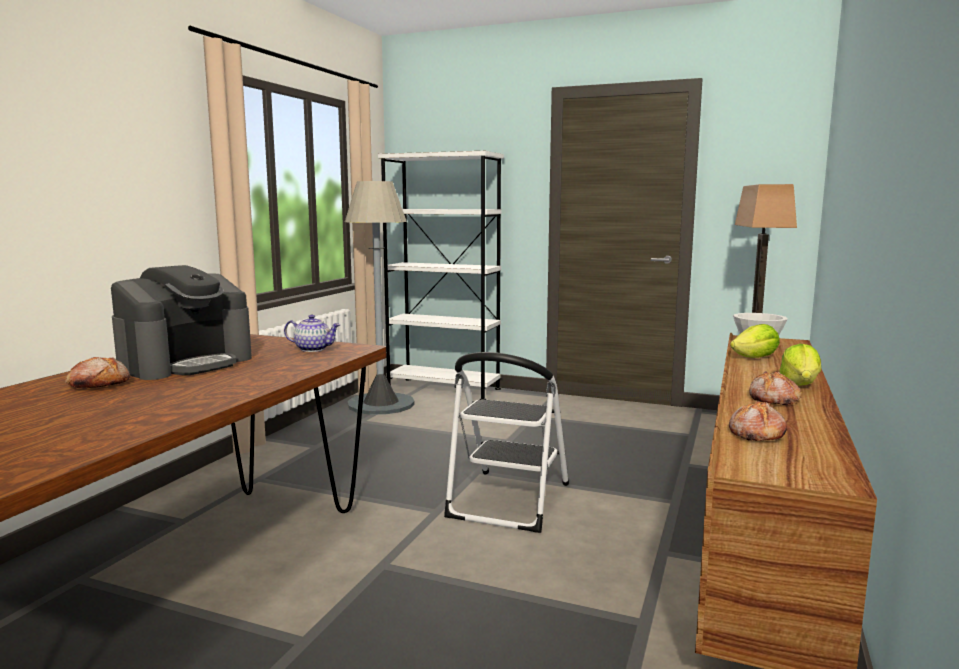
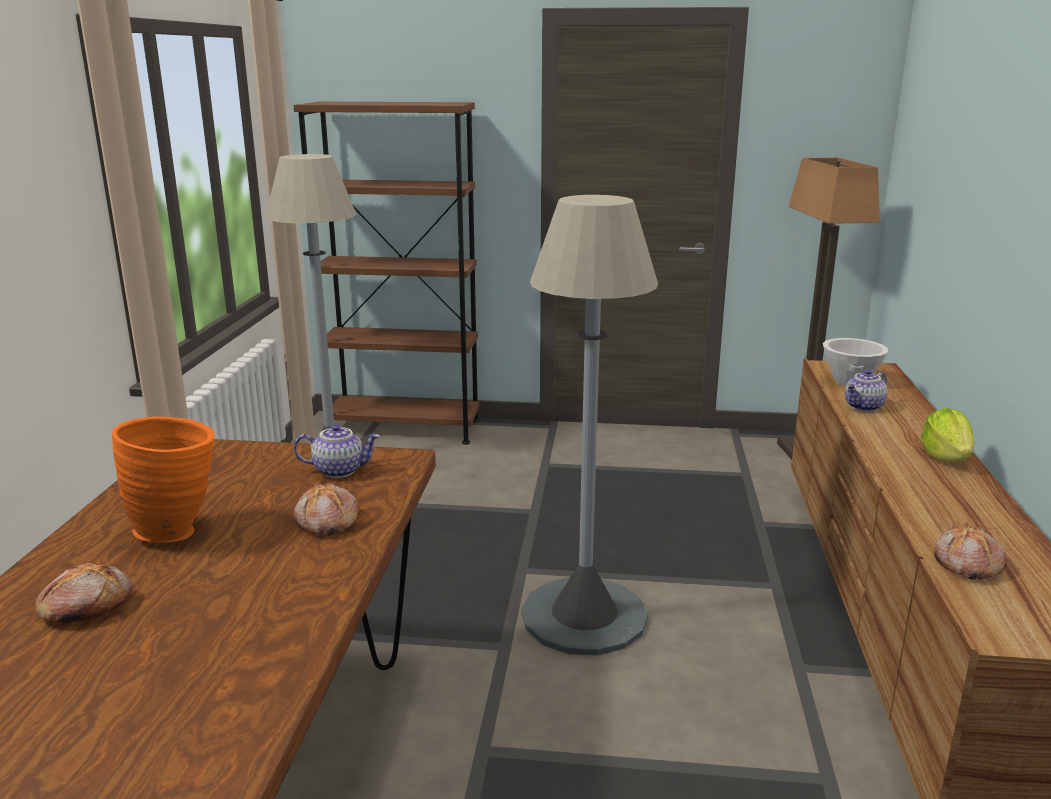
camera: 15 degrees left, 10 degrees up
coffee machine [111,265,252,380] -> orange vase [112,416,215,543]
white bookcase [378,151,504,400] -> brown bookcase [294,102,480,445]
step ladder [444,352,569,533] -> grey floor lamp [522,195,658,655]
lettuce [730,324,780,358] -> teapot [845,370,887,412]
bread [749,371,801,405] -> bread moved to [294,482,360,536]

